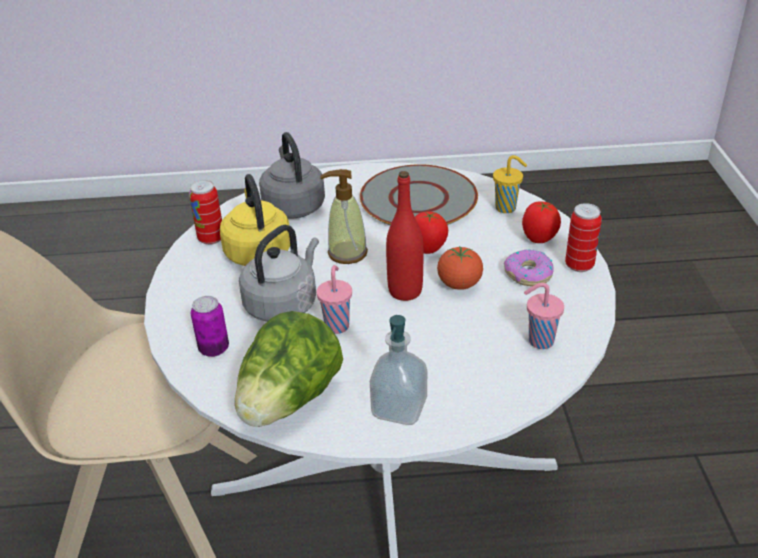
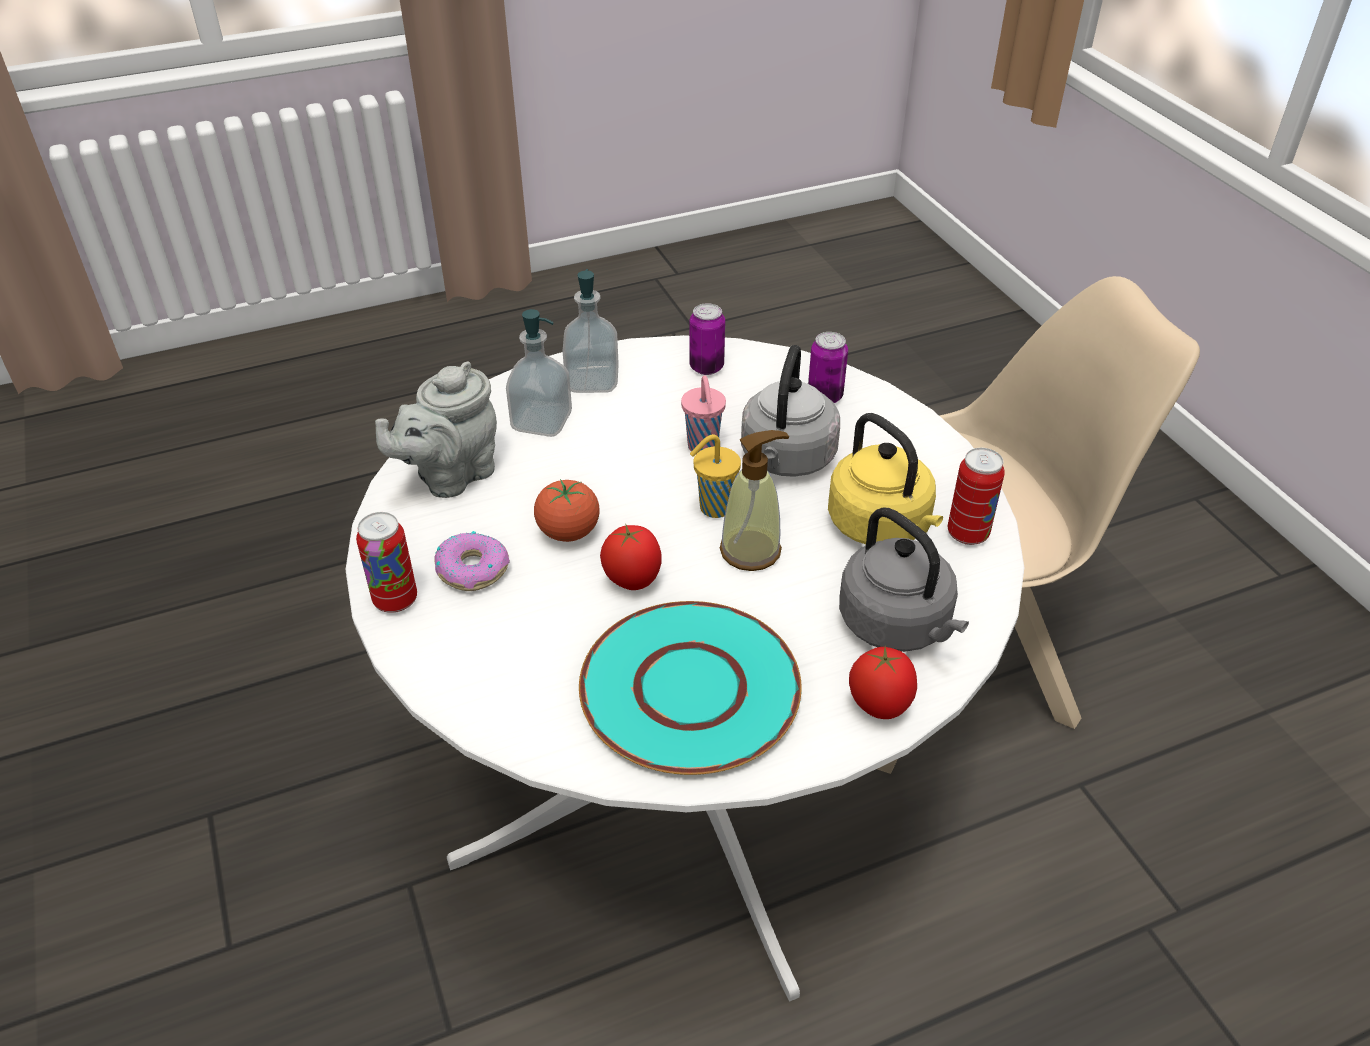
camera: 160 degrees right, 5 degrees up
lettuce [235,311,343,427] -> can [689,303,725,375]
grey plate [360,164,478,225] -> turquoise plate [579,601,802,775]
red bottle [386,171,423,301] -> none
yellow cup [493,155,527,213] -> yellow cup moved to [690,434,741,518]
tomato [522,201,561,243] -> tomato moved to [849,647,917,719]
pink cup [524,283,564,349] -> grey teapot [375,361,497,498]
none -> soap dispenser [506,309,572,437]

